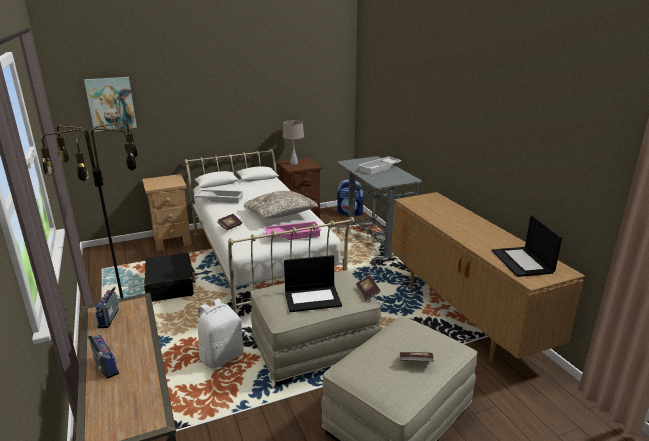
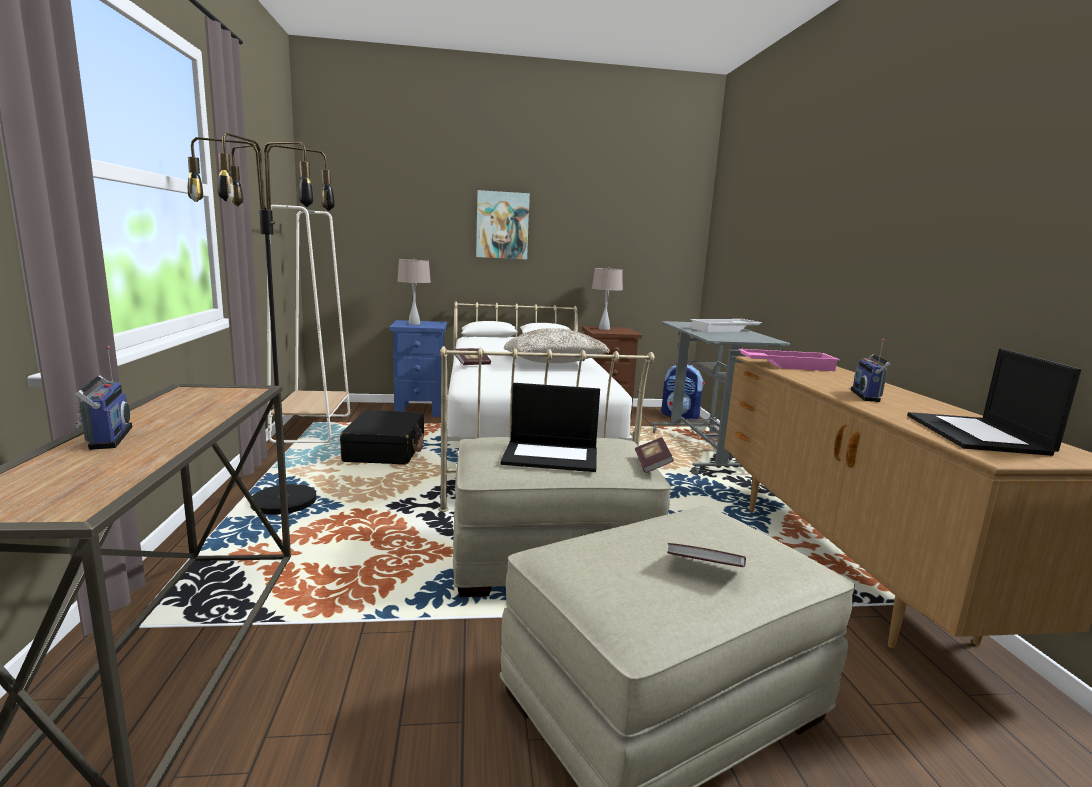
camera: 15 degrees right, 10 degrees down
picture [84,77,137,132] -> picture moved to [476,190,530,260]
radio [95,286,121,328] -> radio moved to [851,339,891,402]
beige nightstand [142,174,191,251] -> blue nightstand [389,320,447,417]
white tray [194,189,244,203] -> none
white backpack [198,298,244,368] -> none
pink tray [264,221,321,240] -> pink tray moved to [738,349,840,371]
none -> clothes rack [267,205,350,444]
none -> beige table lamp [397,258,431,325]

